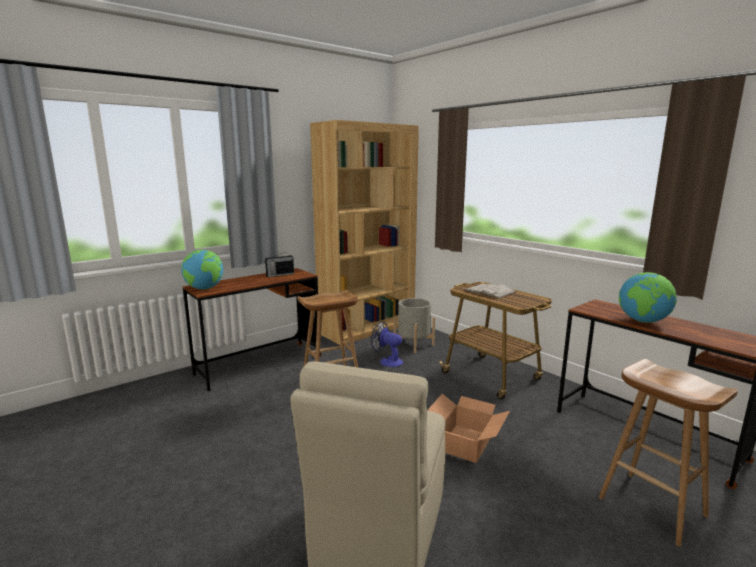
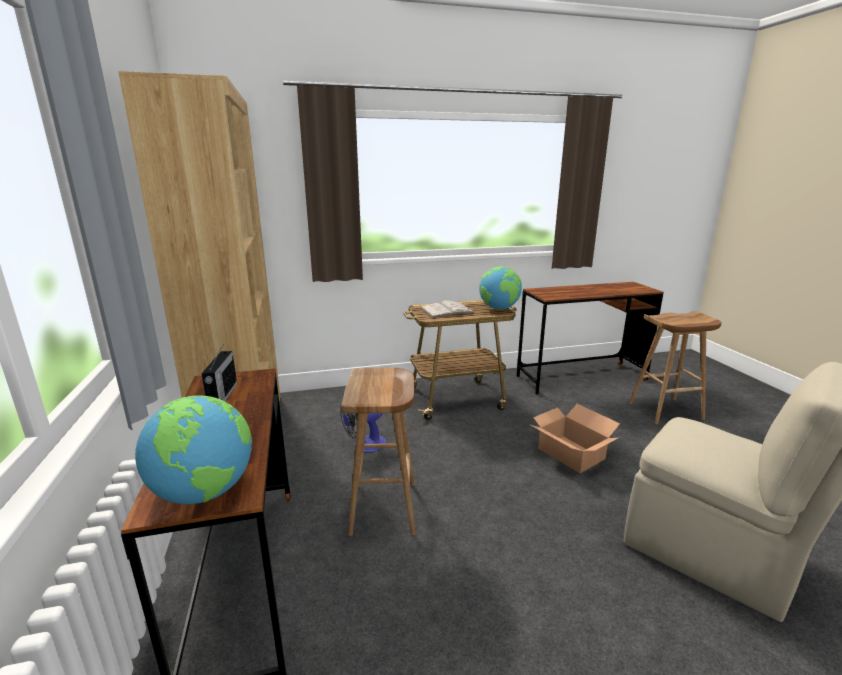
camera: 65 degrees left, 5 degrees up
grey planter [394,298,435,353] -> none
globe [619,272,677,323] -> globe moved to [479,267,522,310]

